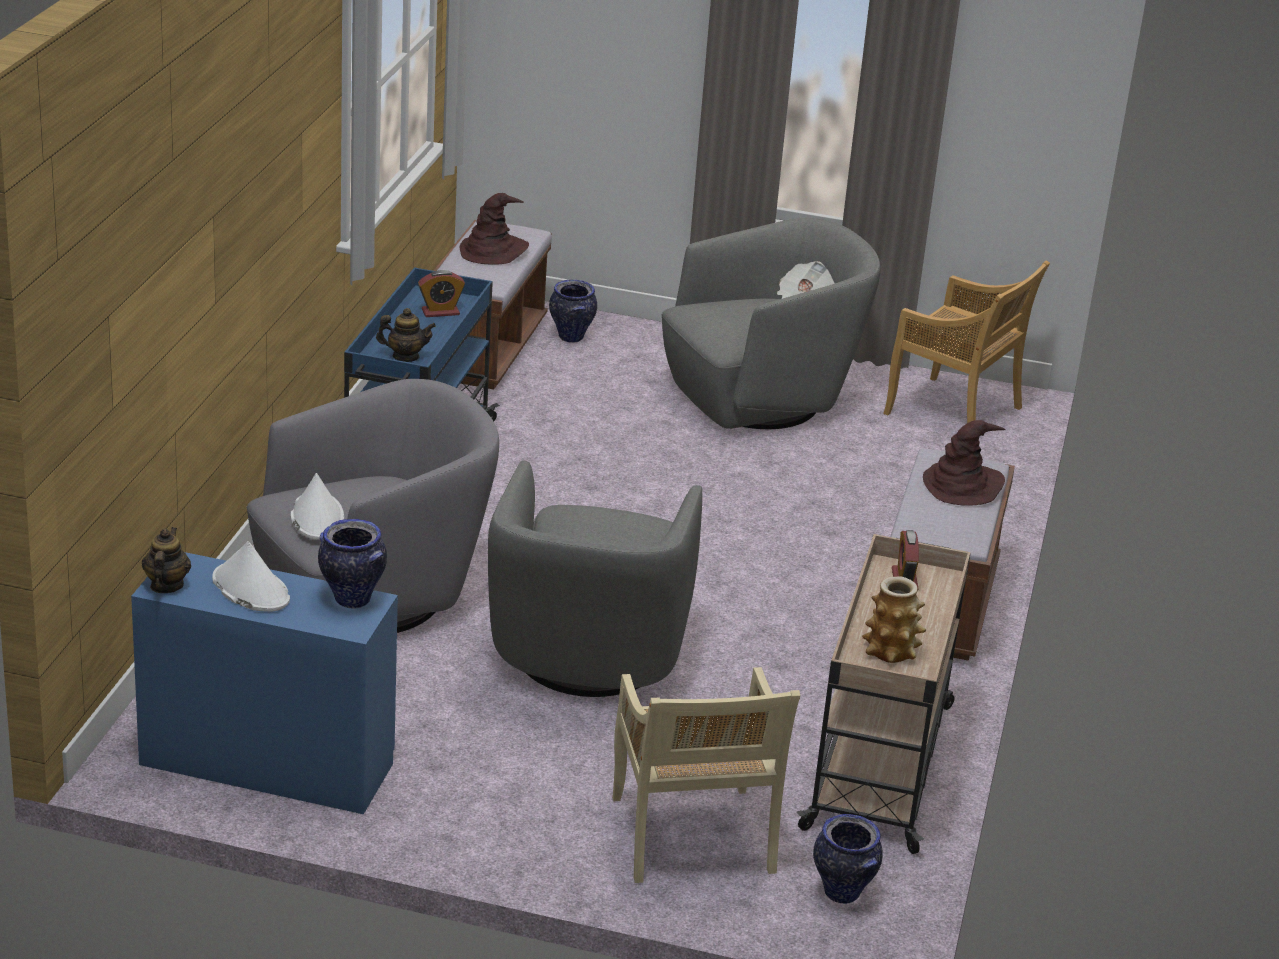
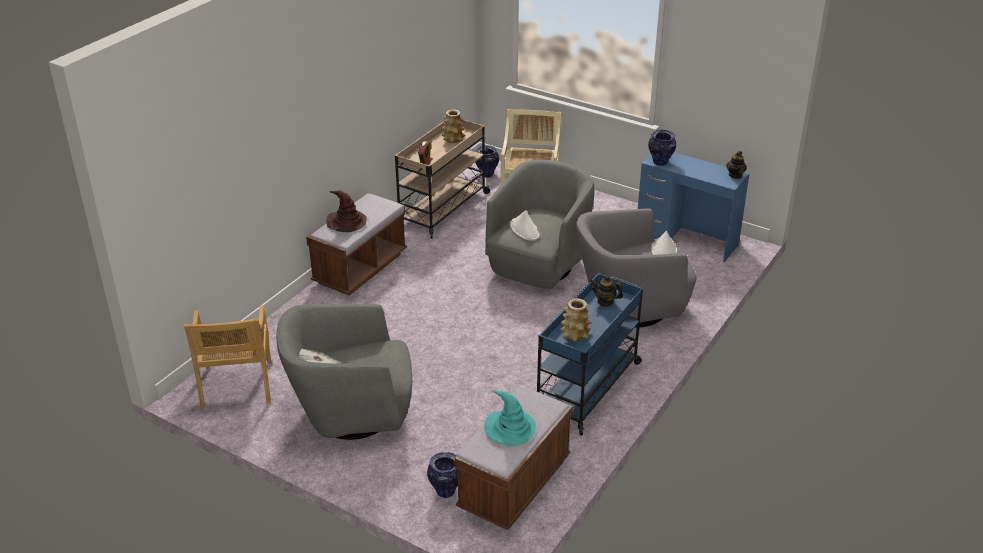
camera: 160 degrees left, 5 degrees up
white hat [212,541,290,612] -> white hat moved to [510,210,540,241]
alarm clock [418,270,465,317] -> vase [560,298,591,342]
brown hat [460,193,529,265] -> turquoise hat [484,390,536,447]
beige chair [883,260,1050,423] -> beige chair turned 150 degrees counterclockwise [184,305,271,409]

